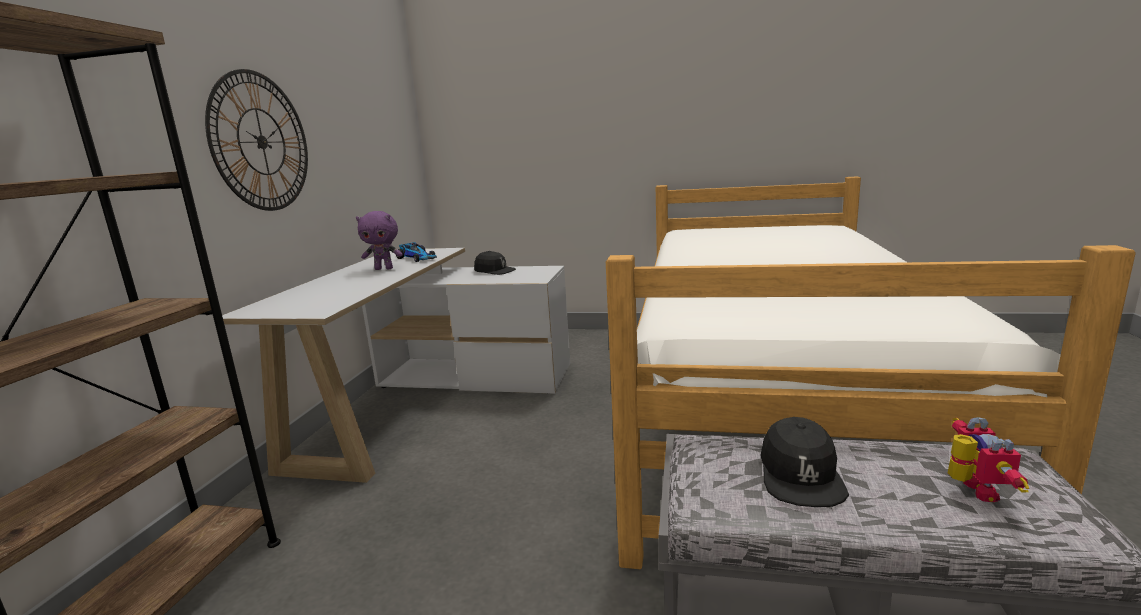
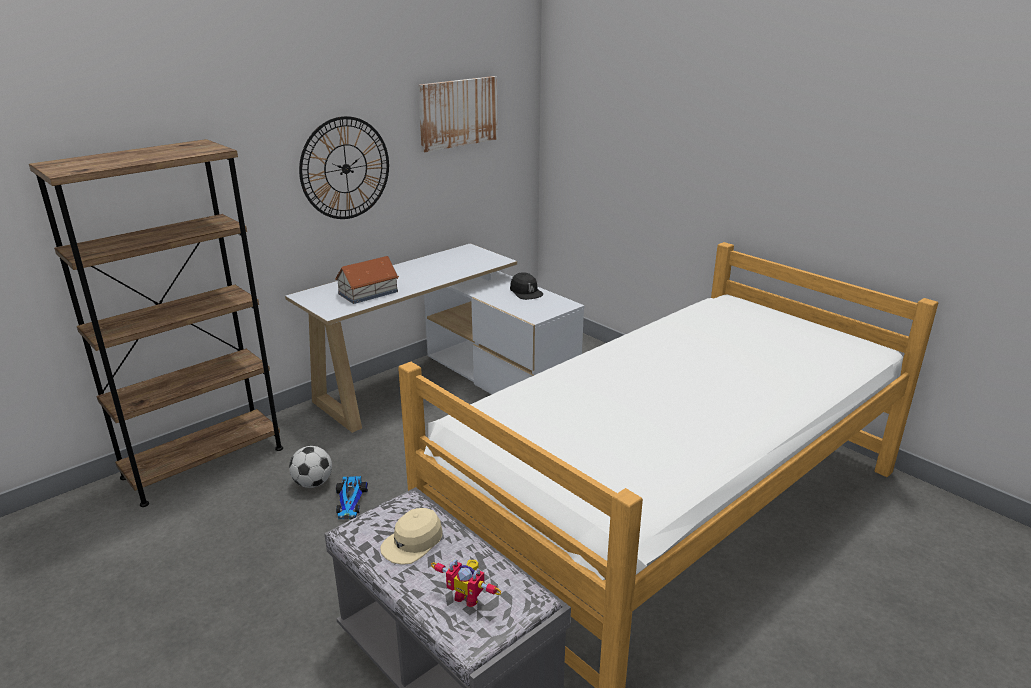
camera: 35 degrees right, 10 degrees up
purple plush toy [356,211,403,270] -> none
toy car [396,242,437,262] -> toy car moved to [336,476,368,519]
black cap [760,417,849,507] -> beige cap [380,508,442,565]
toy robot [948,417,1029,502] -> toy robot turned 75 degrees clockwise [431,559,502,607]
none -> football [289,446,332,488]
none -> toy house [335,256,399,304]
none -> picture [418,76,498,152]

